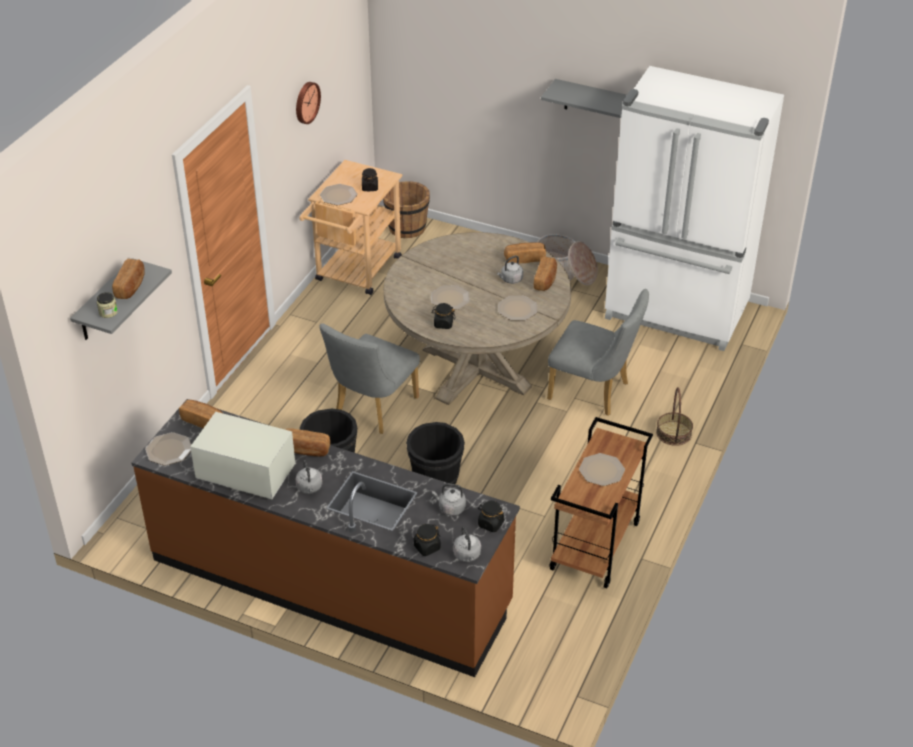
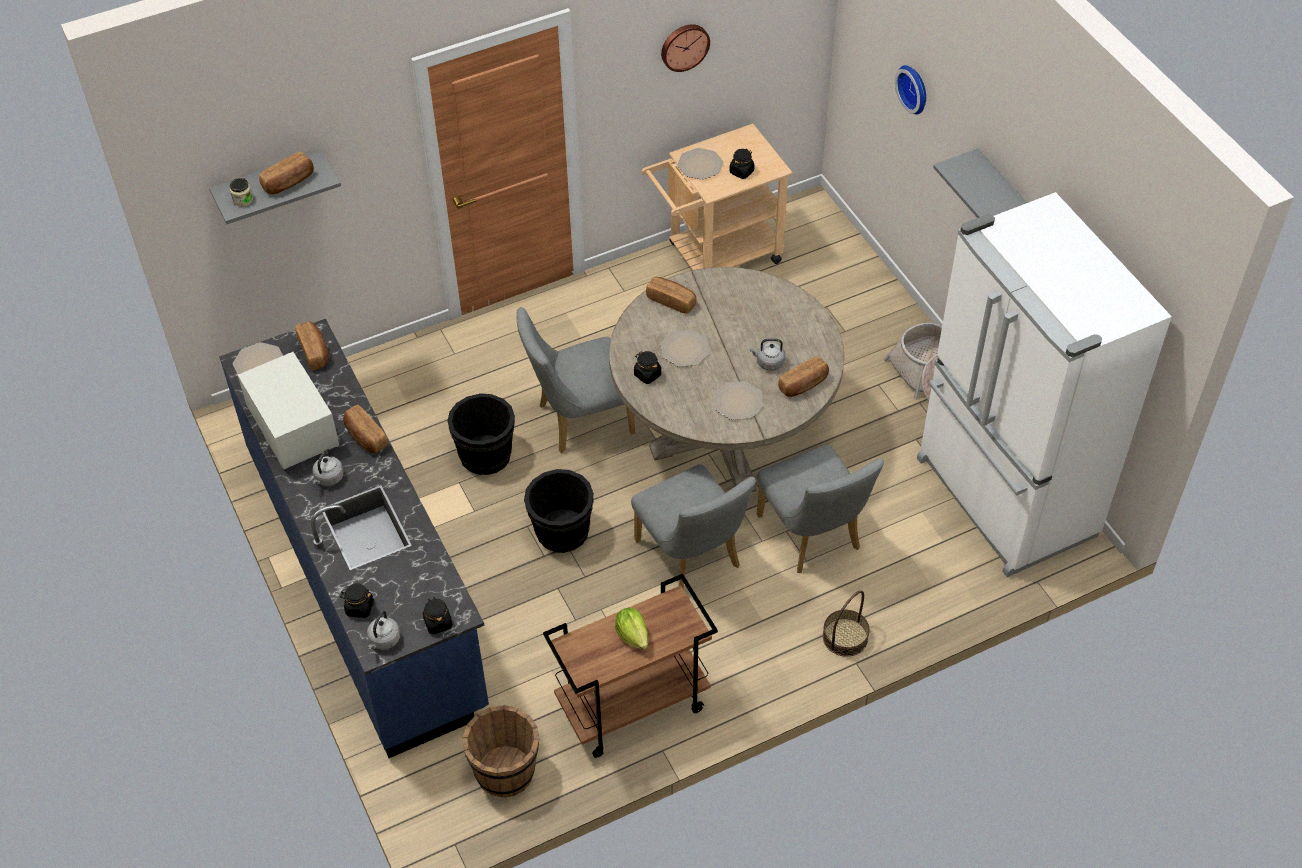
camera: 40 degrees right, 10 degrees up
brown counter [131,399,520,677] -> blue counter [219,319,489,758]
brown bucket [383,181,430,238] -> brown bucket moved to [462,705,539,798]
grey kettle [432,484,466,516] -> none
bread [504,242,546,264] -> bread moved to [646,277,696,314]
plate [579,453,625,486] -> lettuce [615,608,648,650]
none -> grey chair [631,464,756,590]
none -> wall clock [895,65,926,115]

